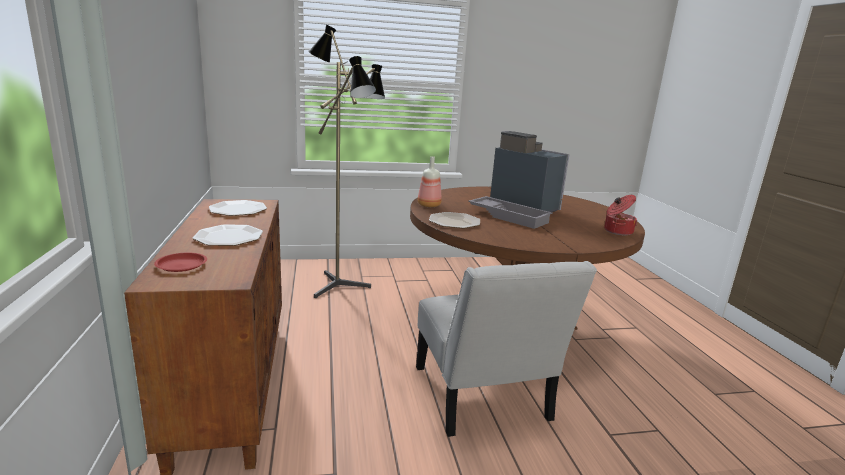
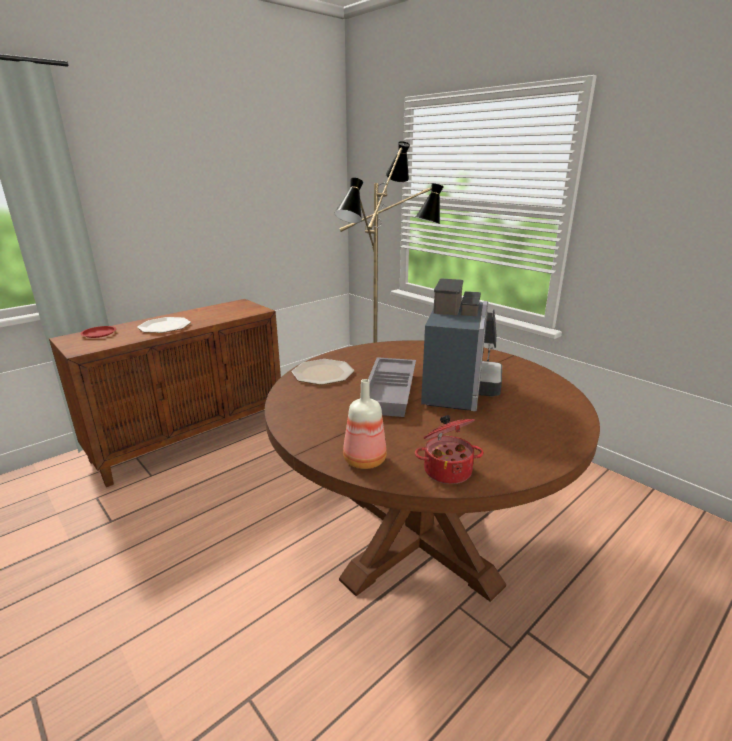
camera: 60 degrees right, 5 degrees up
plate [209,200,267,216] -> none
white chair [416,261,597,437] -> none
bottle [418,156,442,207] -> bottle moved to [343,379,387,469]

